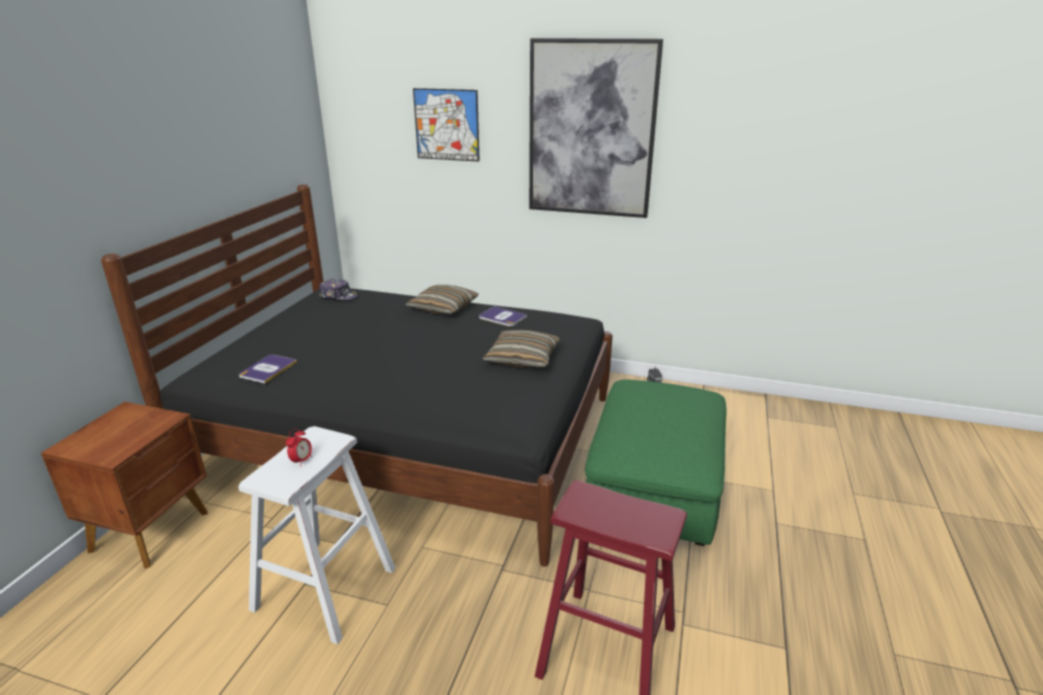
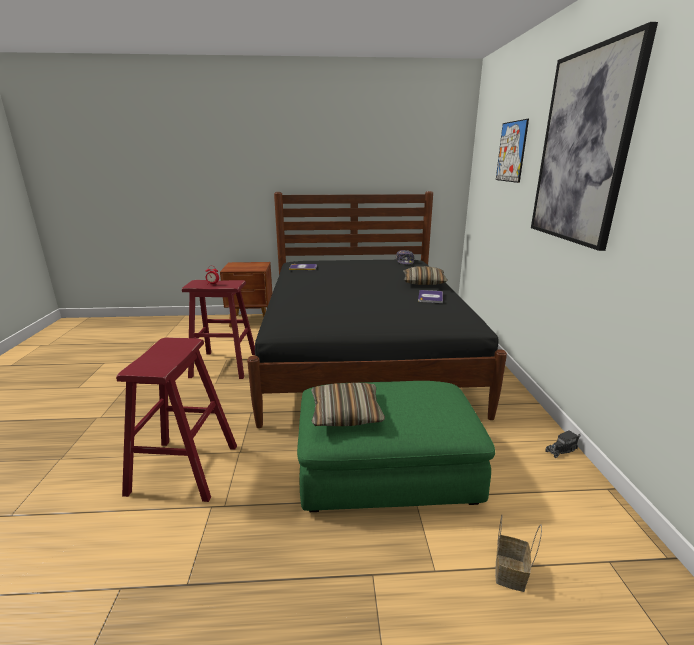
camera: 70 degrees right, 5 degrees down
white stool [238,426,396,644] -> red stool [182,280,255,379]
pillow [482,330,559,368] -> pillow moved to [311,383,385,426]
none -> basket [495,515,542,592]

